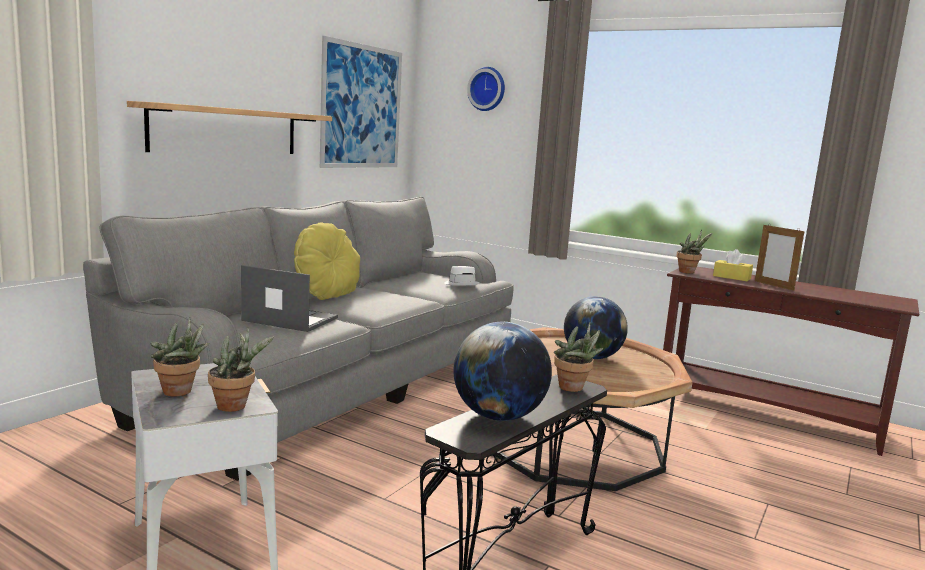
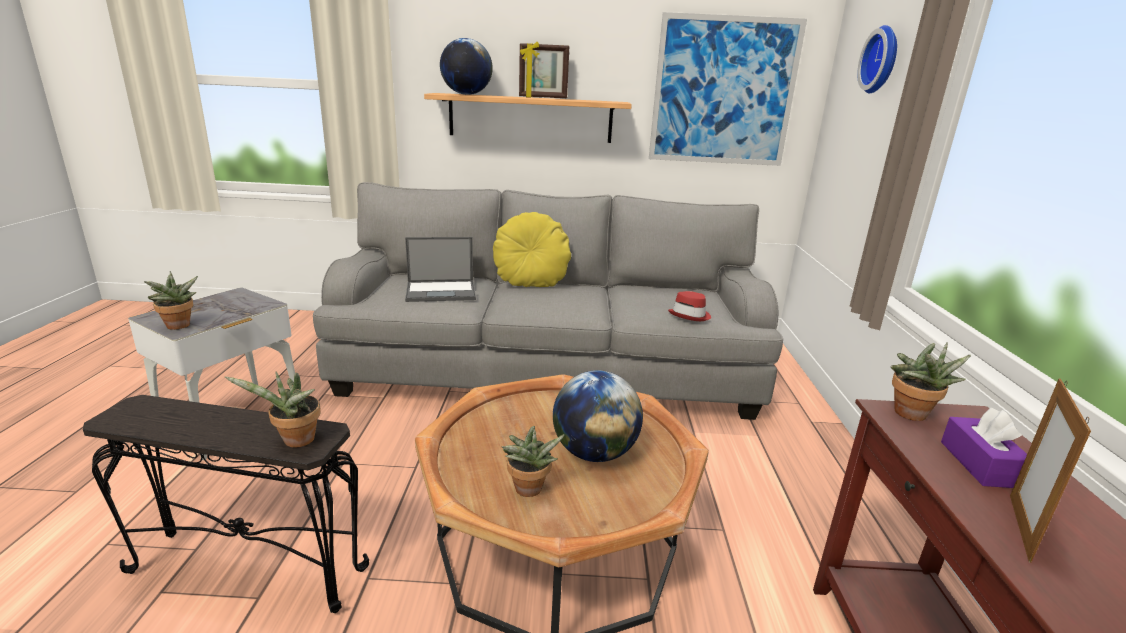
camera: 60 degrees right, 10 degrees up
potted plant [151,317,209,396] -> potted plant moved to [502,426,565,497]
laptop [241,265,338,332] -> laptop turned 90 degrees clockwise [405,237,476,302]
white hat [444,266,479,285] -> red hat [668,291,711,321]
globe [454,322,552,421] -> globe moved to [440,38,493,95]
yellow tissue box [713,249,753,281] -> purple tissue box [941,408,1027,488]
none -> picture frame [519,42,569,98]

